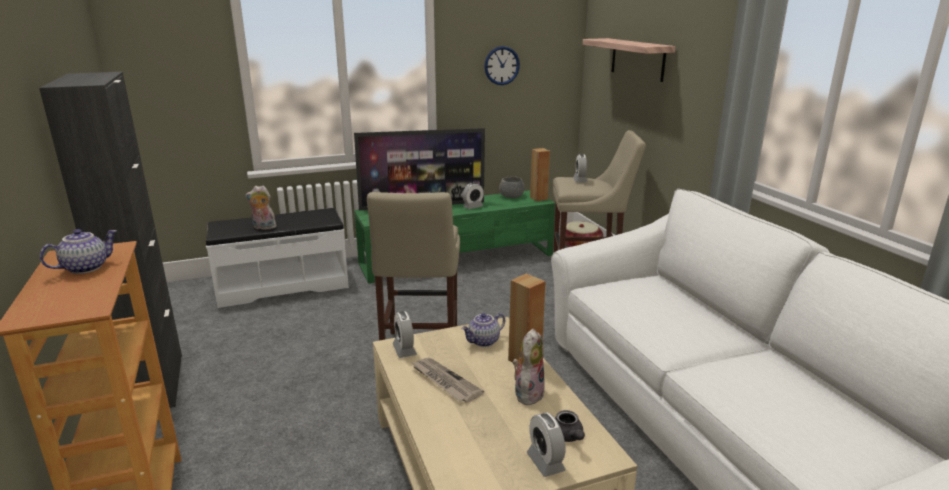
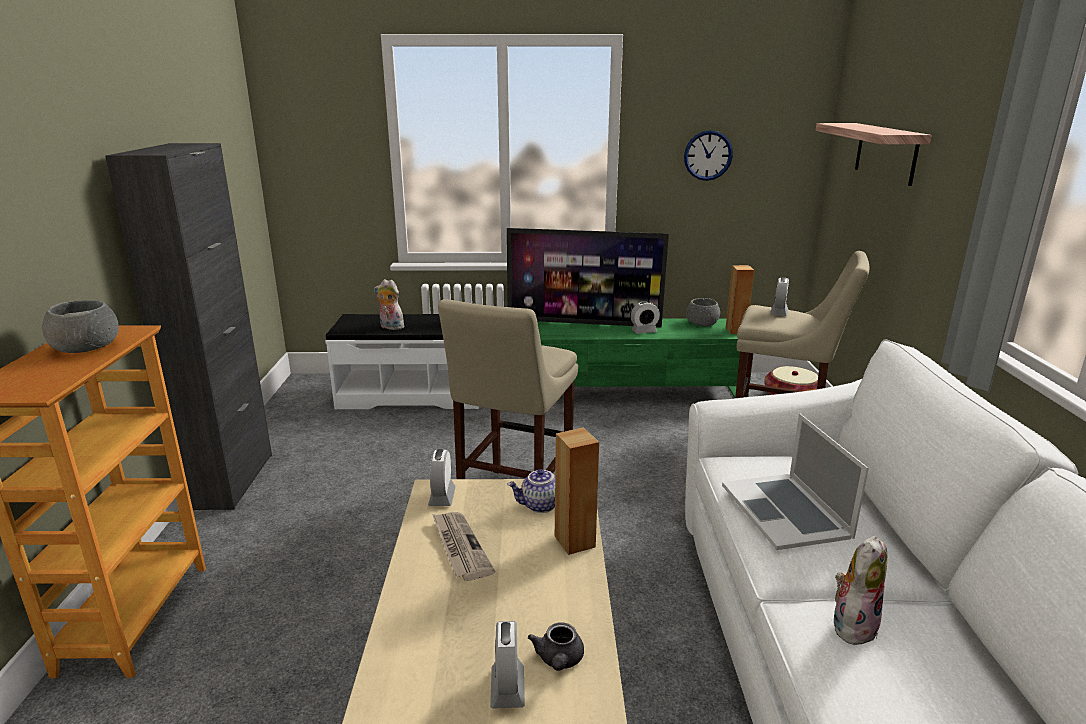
camera: 20 degrees right, 0 degrees up
teapot [40,229,117,274] -> grey bowl [42,300,119,353]
plush toy [513,329,545,405] -> plush toy moved to [834,535,887,645]
none -> laptop [722,413,869,550]

